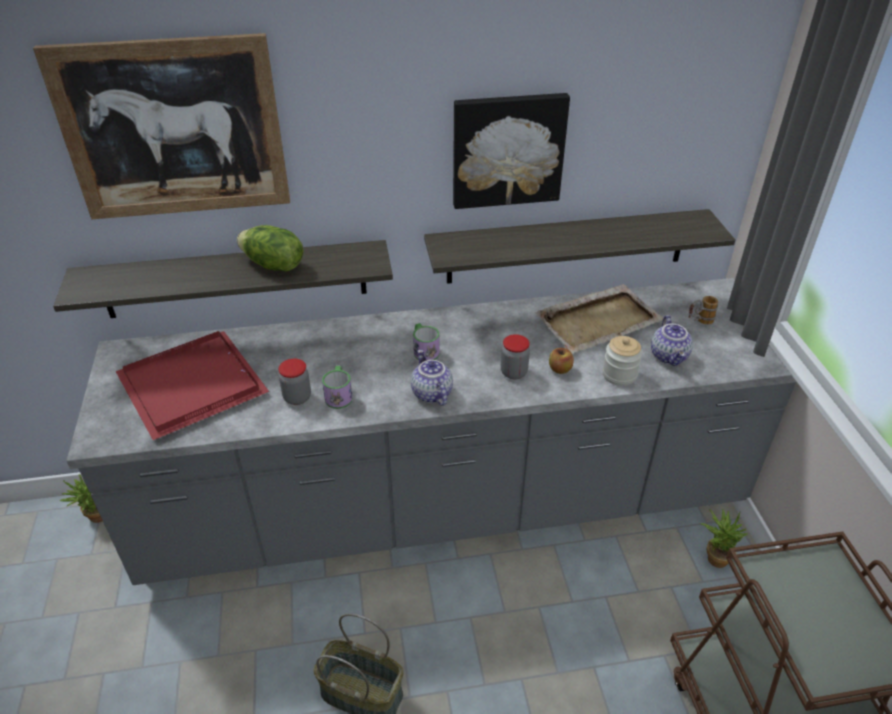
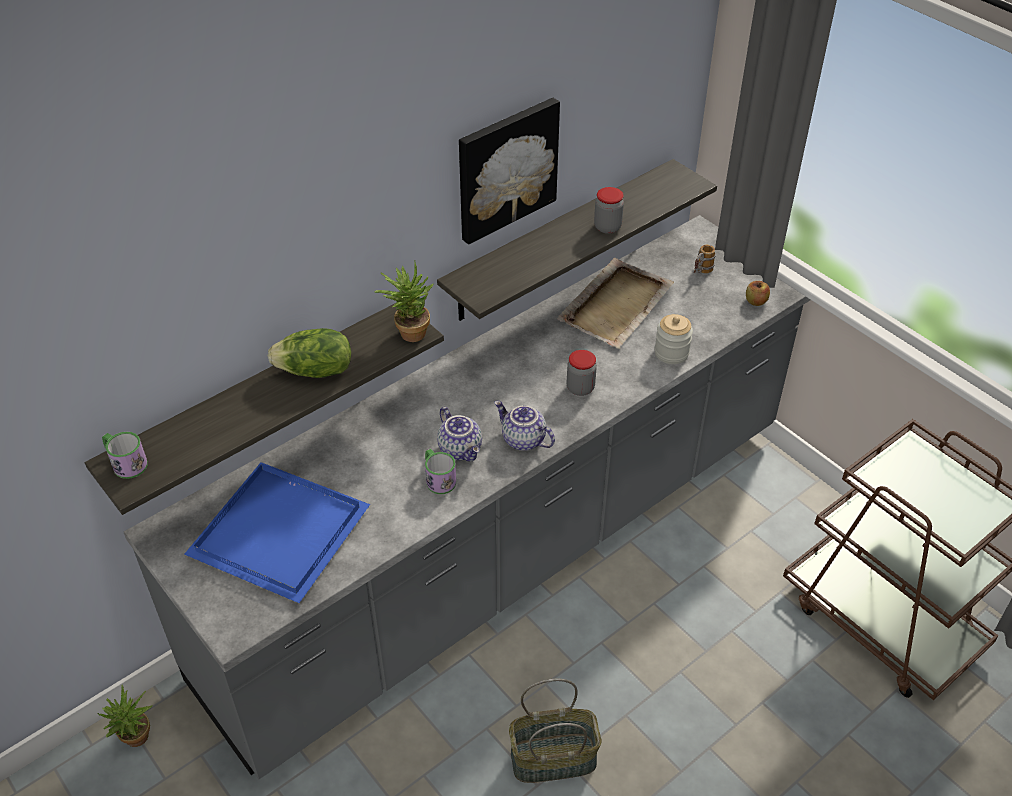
camera: 30 degrees left, 5 degrees up
picture [33,33,290,219] -> none
red tray [115,331,269,440] -> blue tray [184,462,370,603]
jar [278,358,311,405] -> jar moved to [594,187,624,234]
mug [413,323,440,360] -> mug moved to [102,432,148,479]
apple [549,348,574,374] -> apple moved to [746,281,770,306]
teapot [651,315,693,366] -> teapot moved to [437,407,482,462]
potted plant [701,509,748,568] -> potted plant moved to [375,260,434,342]

